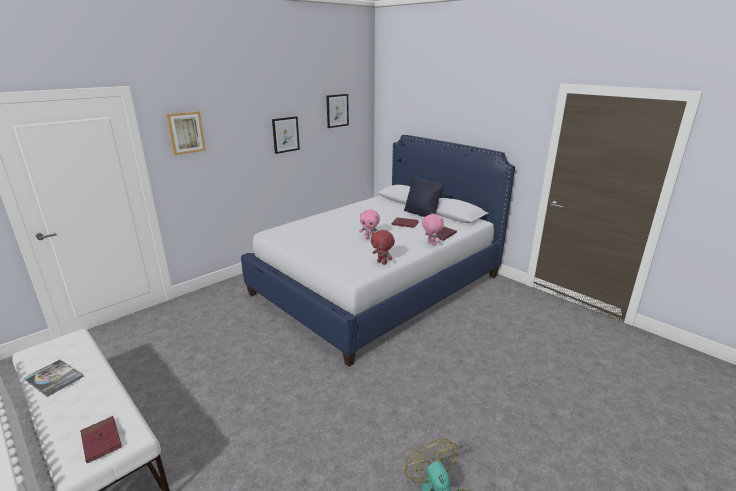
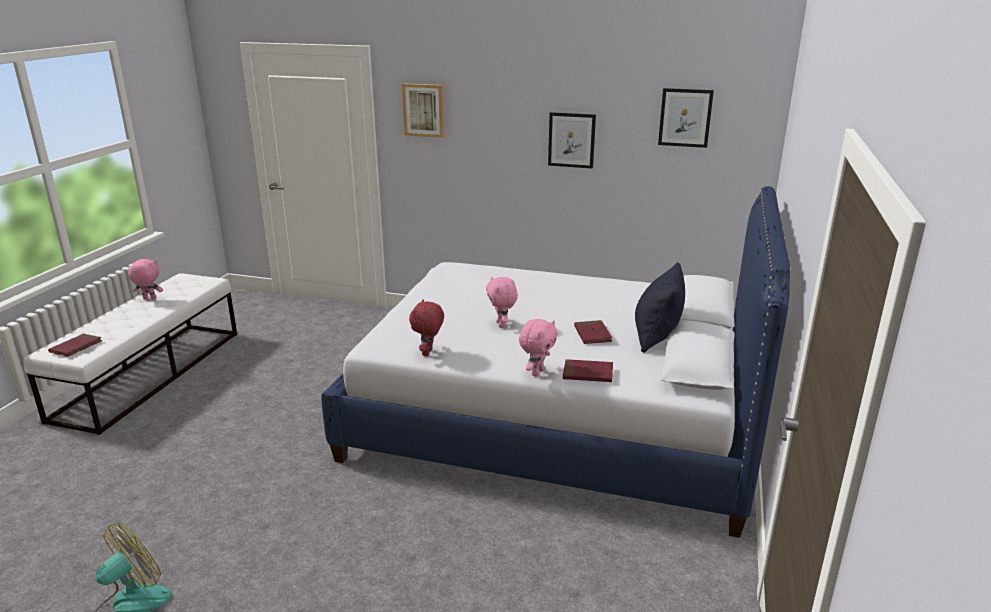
camera: 60 degrees right, 0 degrees up
book [24,360,84,397] -> pink plush toy [128,259,163,300]

